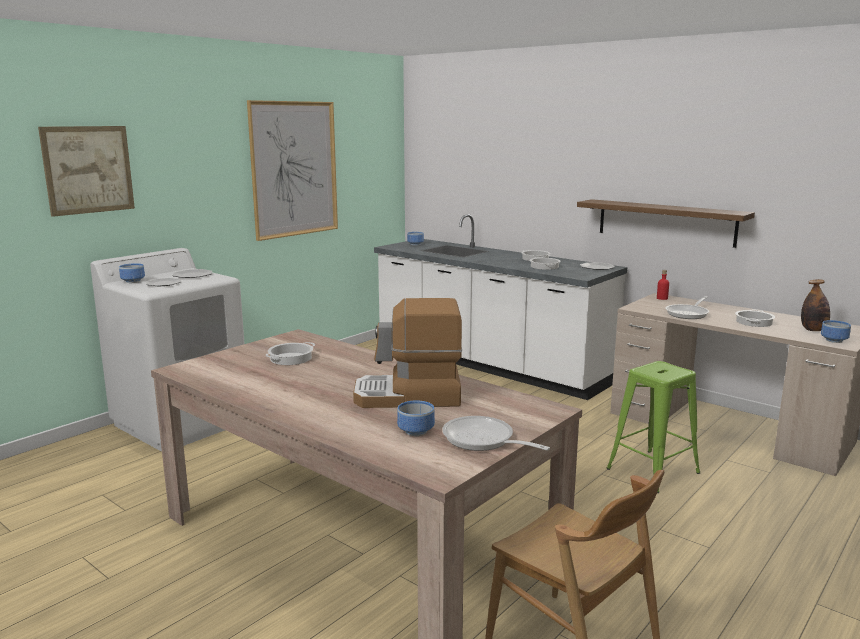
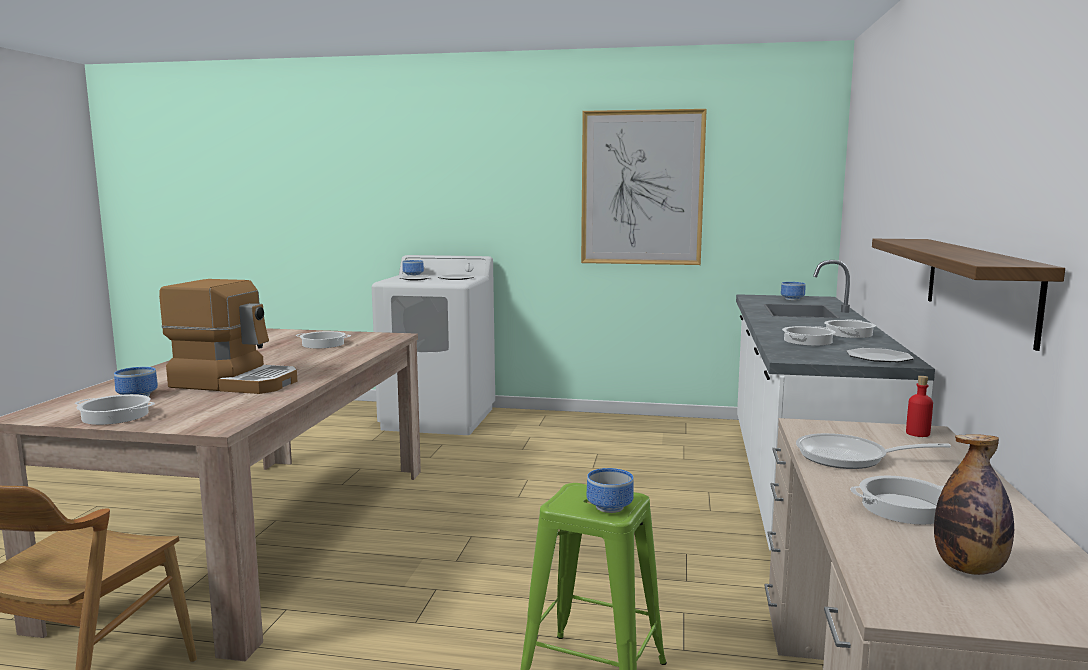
camera: 60 degrees right, 5 degrees down
picture [38,126,135,217] -> none
coffee machine [353,298,462,408] -> coffee machine turned 135 degrees clockwise [159,279,297,394]
frying pan [442,416,550,451] -> cooking pot [74,394,155,425]
bowl [821,320,851,343] -> bowl moved to [587,468,634,513]

